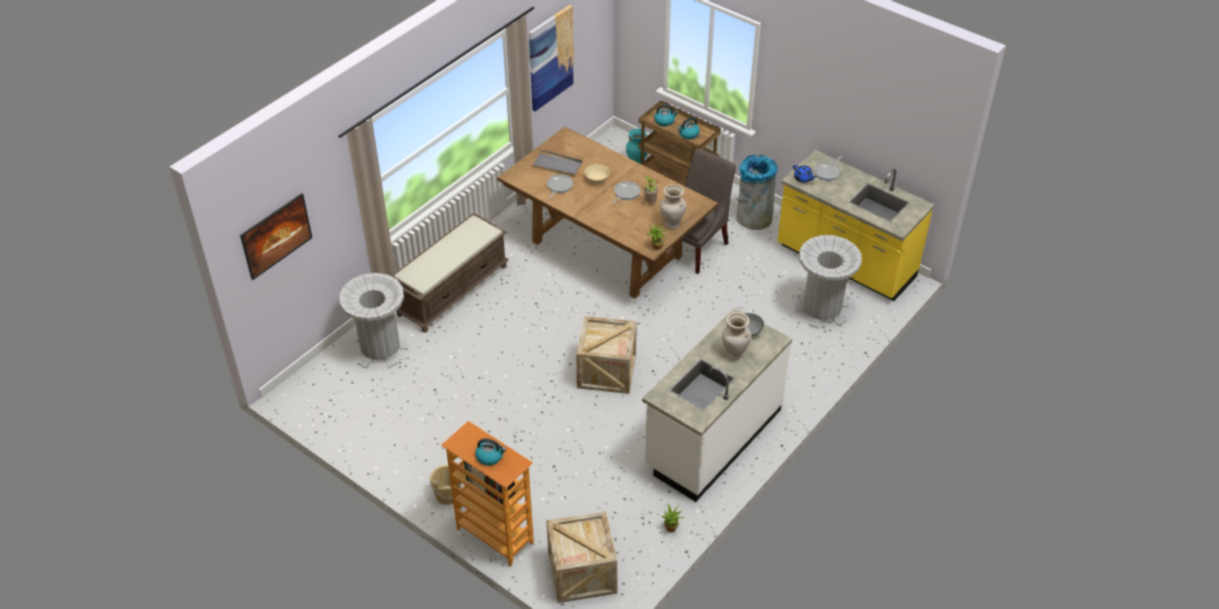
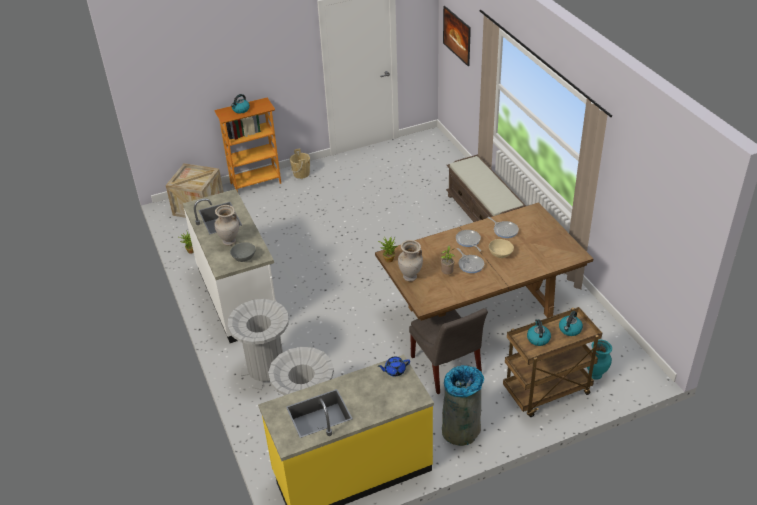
camera: 120 degrees right, 5 degrees down
grey trash can [339,273,408,368] -> grey trash can moved to [228,299,289,390]
picture [529,5,574,111] -> none
grey tray [531,149,583,177] -> none
crate [576,316,637,394] -> none
frying pan [814,156,842,181] -> frying pan moved to [456,230,481,251]

